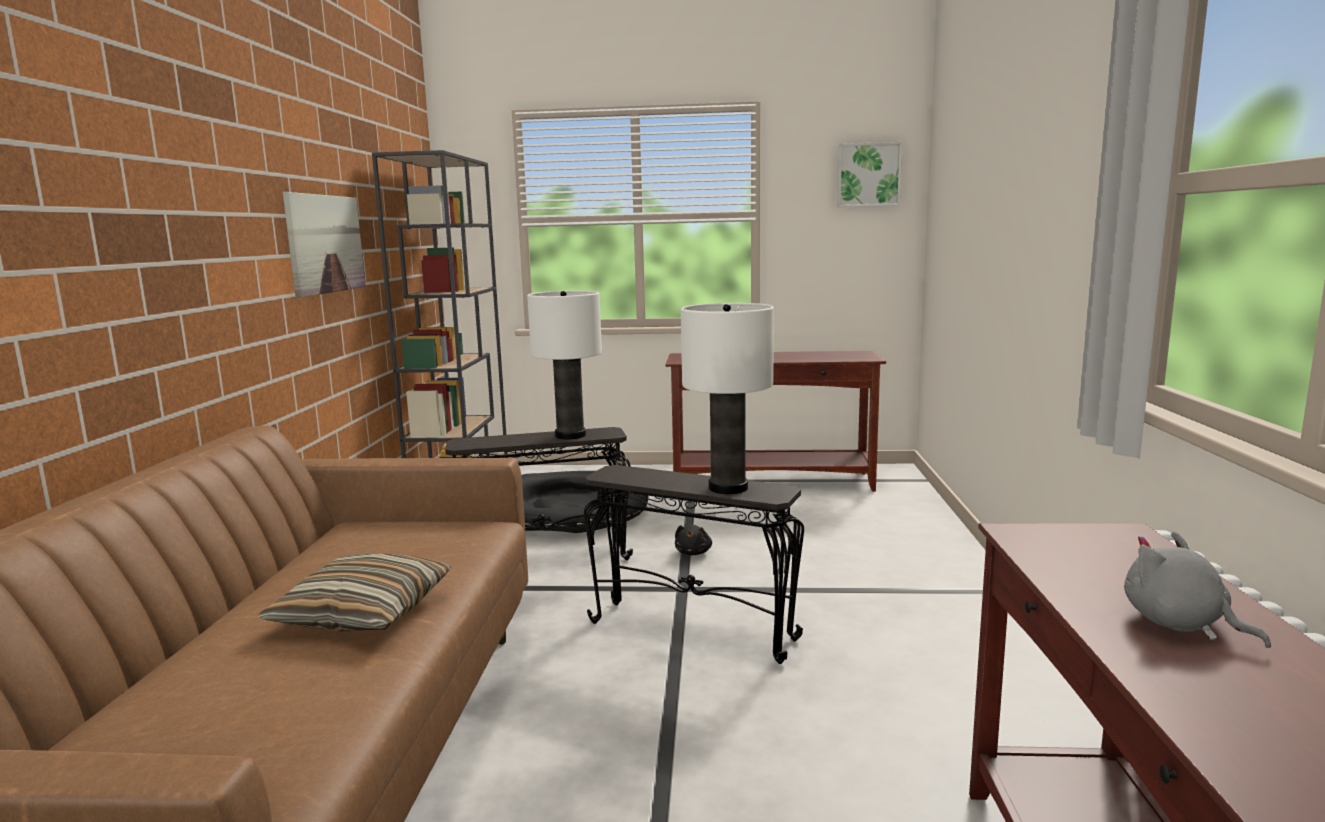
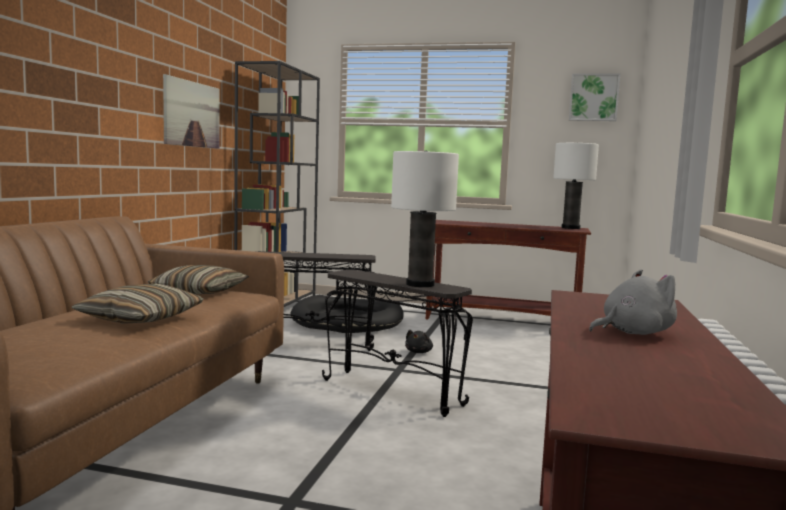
camera: 10 degrees right, 5 degrees down
white table lamp [527,291,602,439] -> white table lamp moved to [553,143,599,229]
grey plush toy [1124,531,1271,648] -> grey plush toy turned 90 degrees clockwise [589,269,677,335]
none -> pillow [148,265,249,294]

